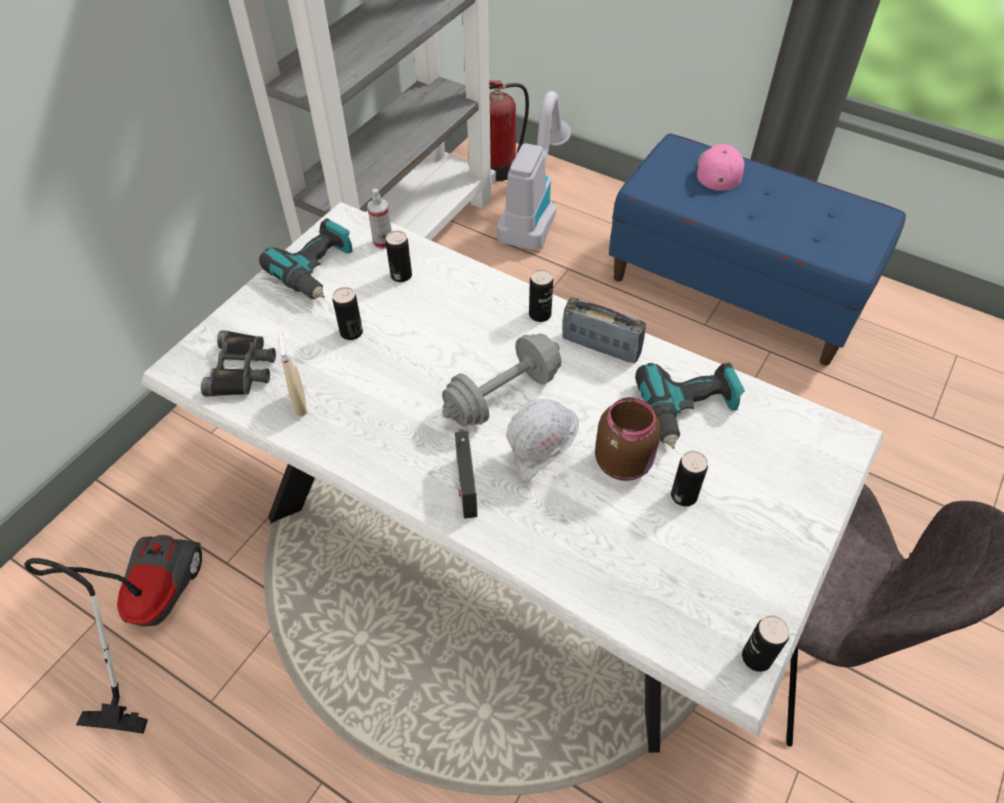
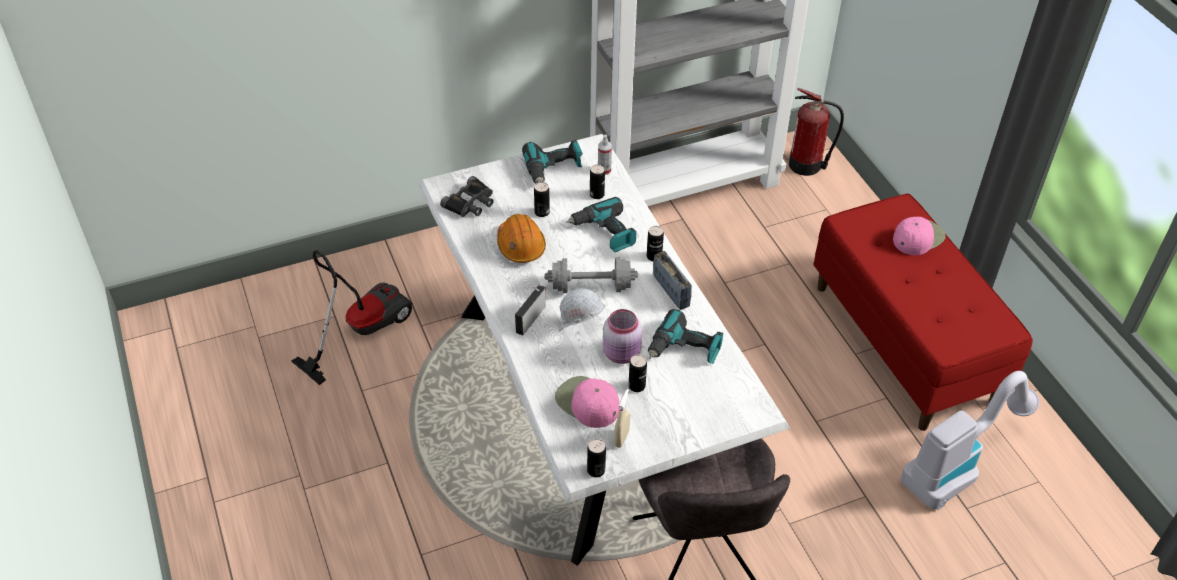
camera: 35 degrees right, 5 degrees down
beige spray bottle [278,330,307,416] -> beige spray bottle moved to [614,389,630,448]
vacuum cleaner [497,91,571,250] -> vacuum cleaner moved to [901,371,1040,510]
brown jar [595,397,661,481] -> pink jar [603,309,642,364]
blue bench [609,134,906,366] -> red bench [813,194,1033,431]
none -> orange hard hat [497,214,546,263]
none -> pink cap [555,376,620,428]
none -> power drill [566,197,636,252]

